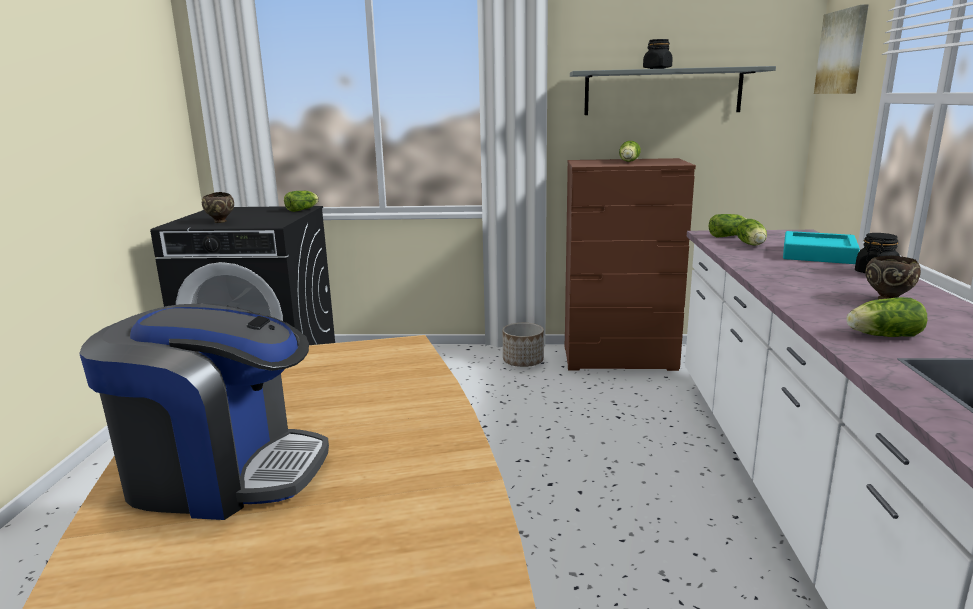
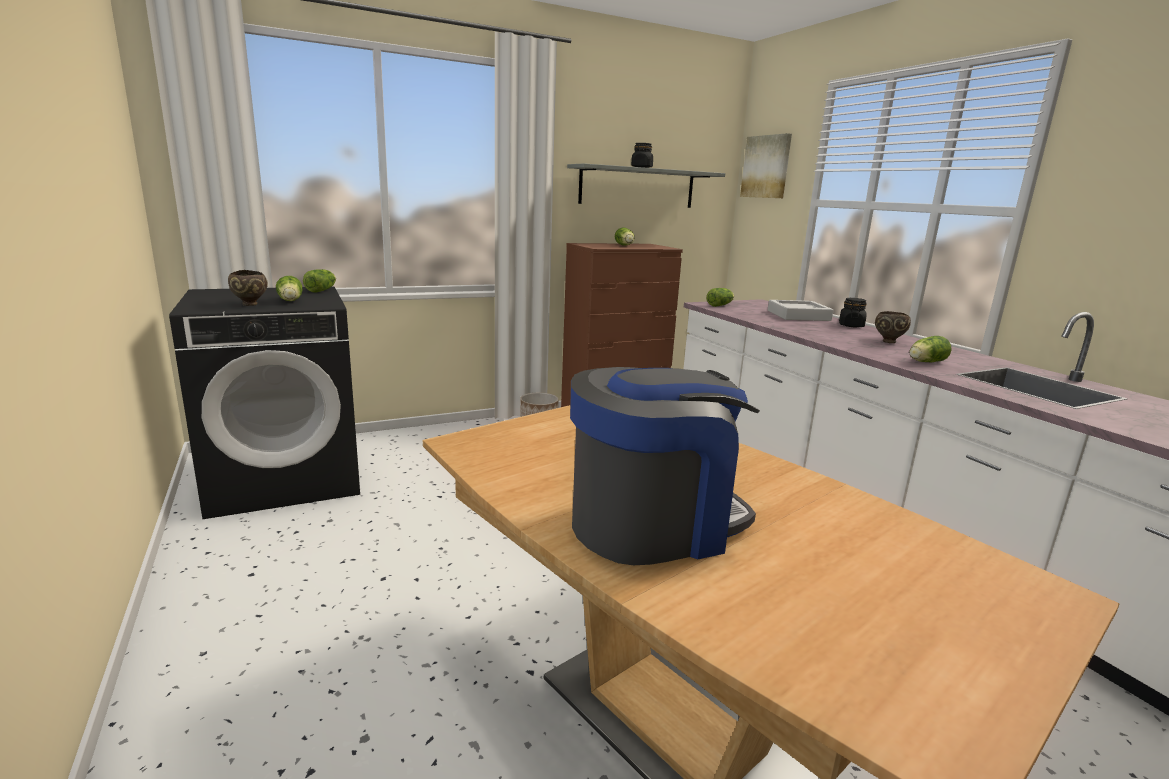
camera: 30 degrees left, 0 degrees up
lettuce [736,219,767,246] -> lettuce moved to [276,276,303,301]
turquoise tray [783,231,860,264] -> grey tray [768,300,834,321]

